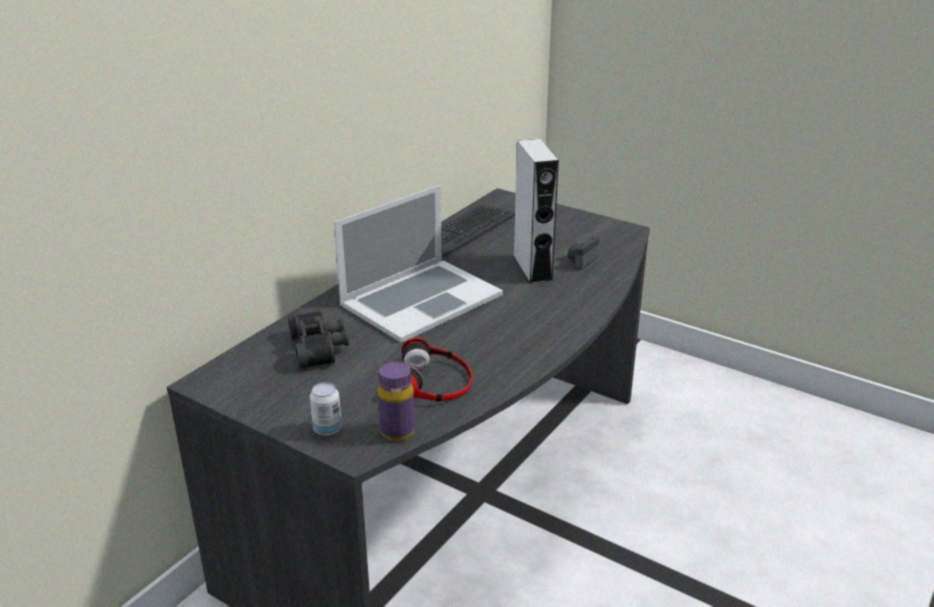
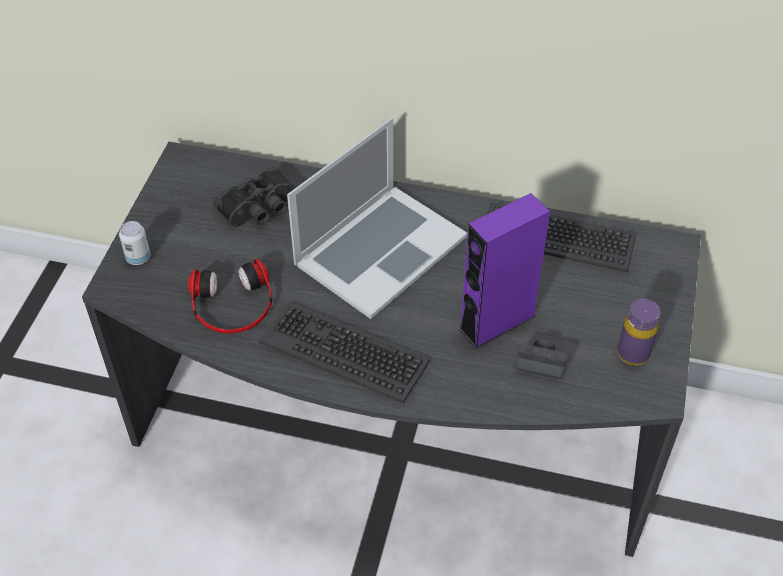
camera: 70 degrees right, 20 degrees up
laptop [334,185,503,343] -> laptop turned 75 degrees counterclockwise [287,118,467,319]
purple bottle [378,361,415,441] -> purple bottle moved to [617,299,661,365]
grey speaker [513,139,559,284] -> purple speaker [459,193,550,348]
none -> keyboard [259,302,430,404]

